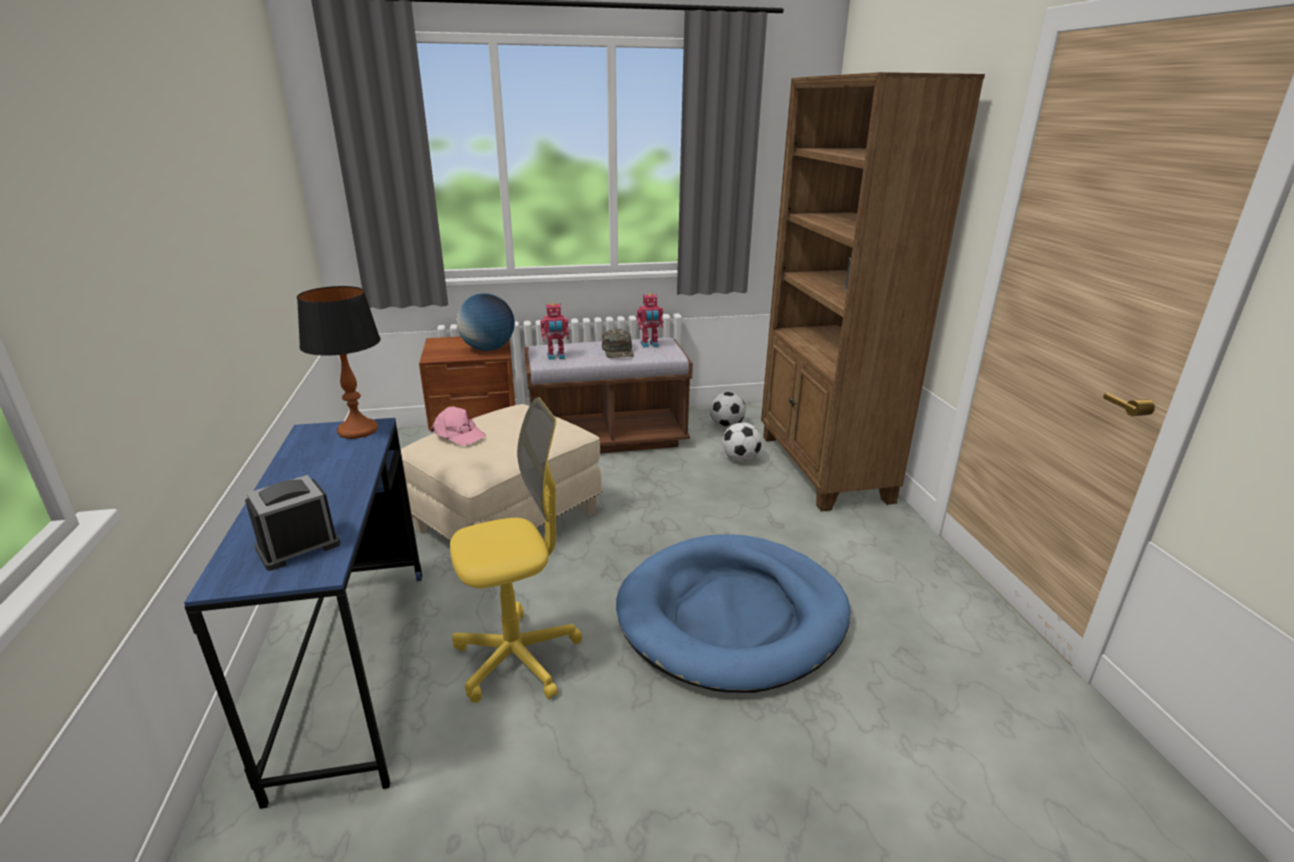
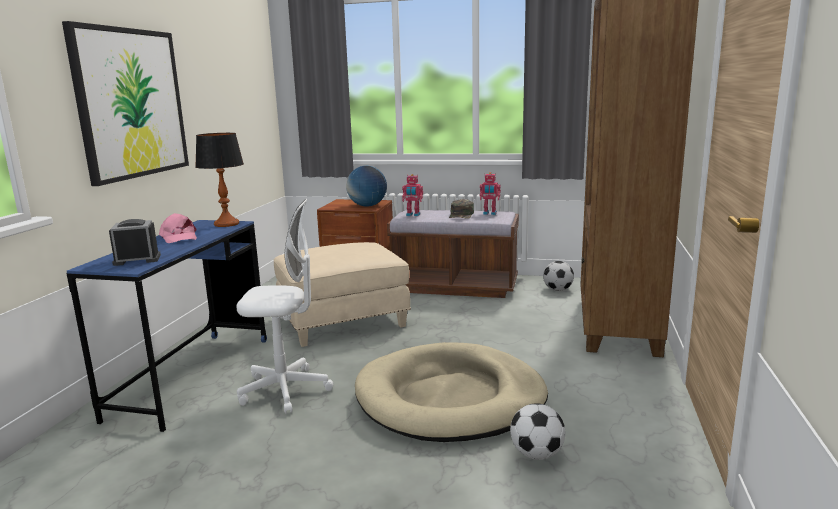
camera: 25 degrees right, 10 degrees down
pink cap [430,406,486,446] -> pink cap moved to [159,213,197,243]
yellow office chair [450,397,582,703] -> white office chair [236,199,333,414]
blue dog bed [616,534,850,693] -> beige dog bed [355,342,548,442]
football [722,422,762,462] -> football moved to [510,403,565,460]
none -> picture [62,21,189,186]

